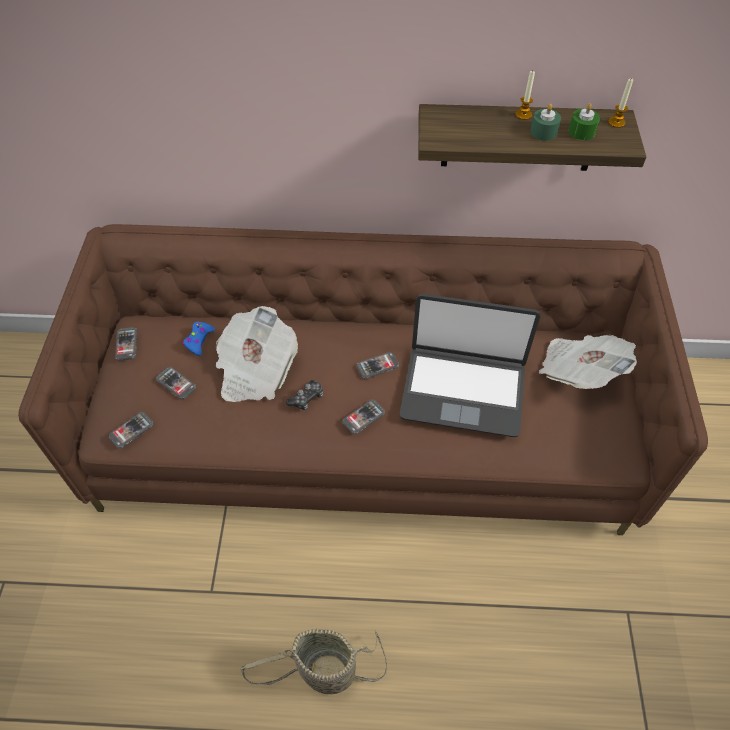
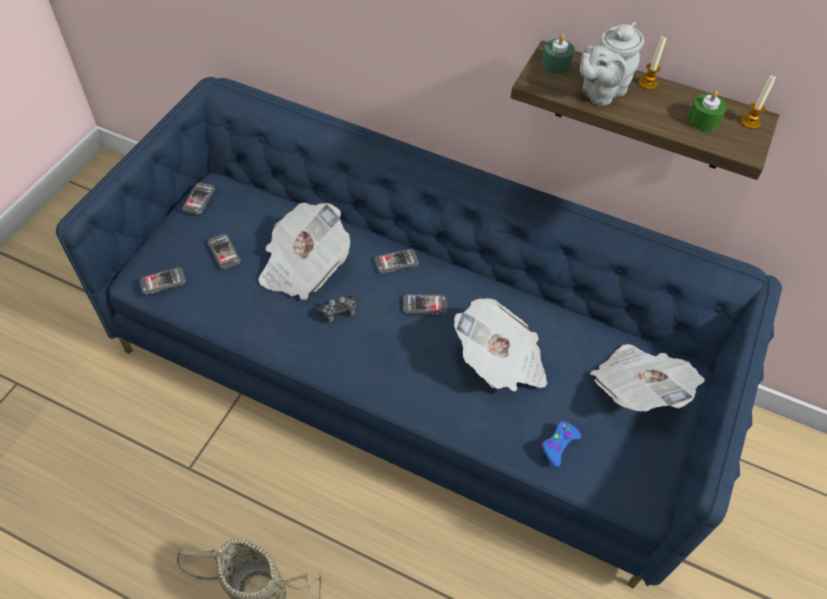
camera: 20 degrees right, 0 degrees up
brown sofa [18,224,708,535] -> blue sofa [56,77,782,588]
blue game controller [183,322,215,356] -> blue game controller moved to [542,421,582,467]
phone [343,400,385,434] -> phone moved to [374,249,419,274]
laptop [400,294,541,437] -> newspaper [454,298,547,392]
green candle [530,104,561,141] -> green candle moved to [541,34,575,74]
none -> grey teapot [580,22,644,106]

